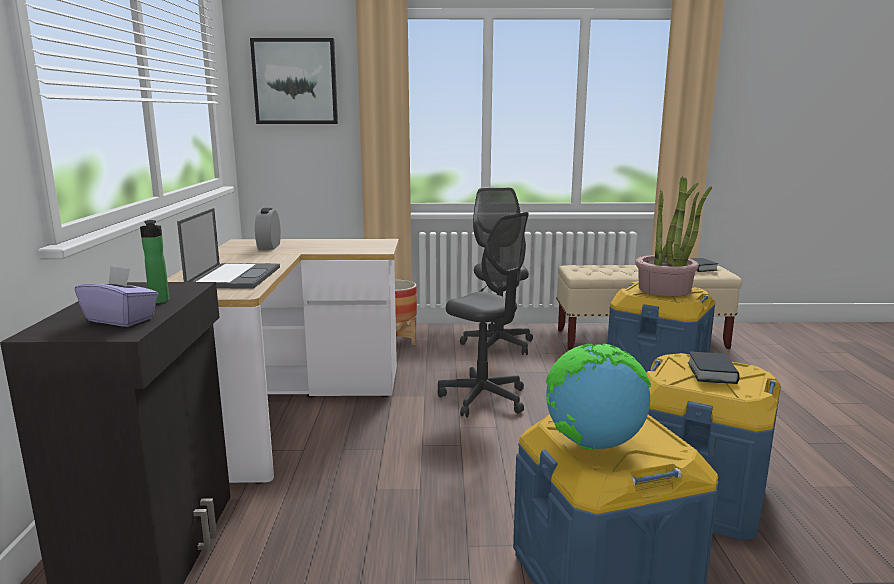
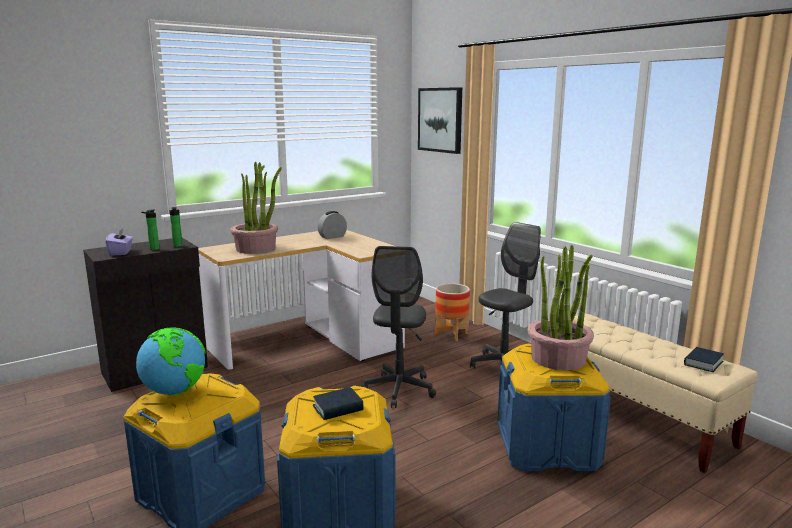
camera: 55 degrees right, 0 degrees up
laptop [177,208,280,289] -> potted plant [230,162,282,254]
none -> bottle [169,207,183,247]

